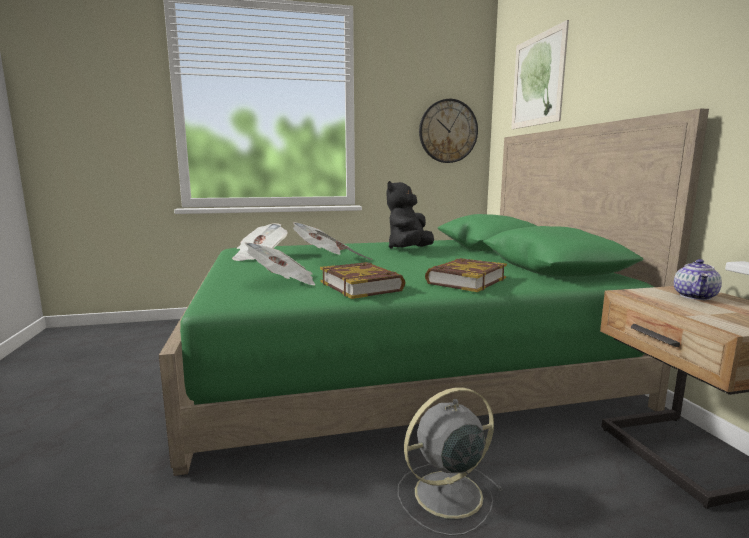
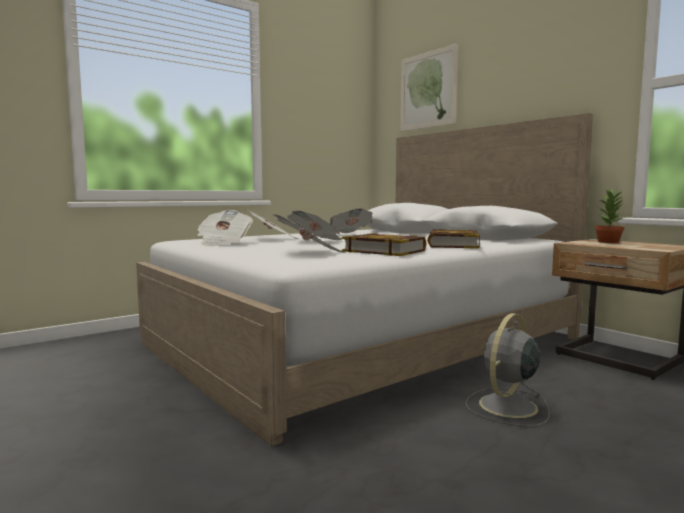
camera: 25 degrees left, 5 degrees down
green bed [159,108,709,476] -> white bed [136,113,593,447]
black plush toy [387,181,434,248] -> newspaper [330,208,373,233]
wall clock [419,99,478,163] -> none
teapot [674,259,722,300] -> potted plant [595,188,626,243]

